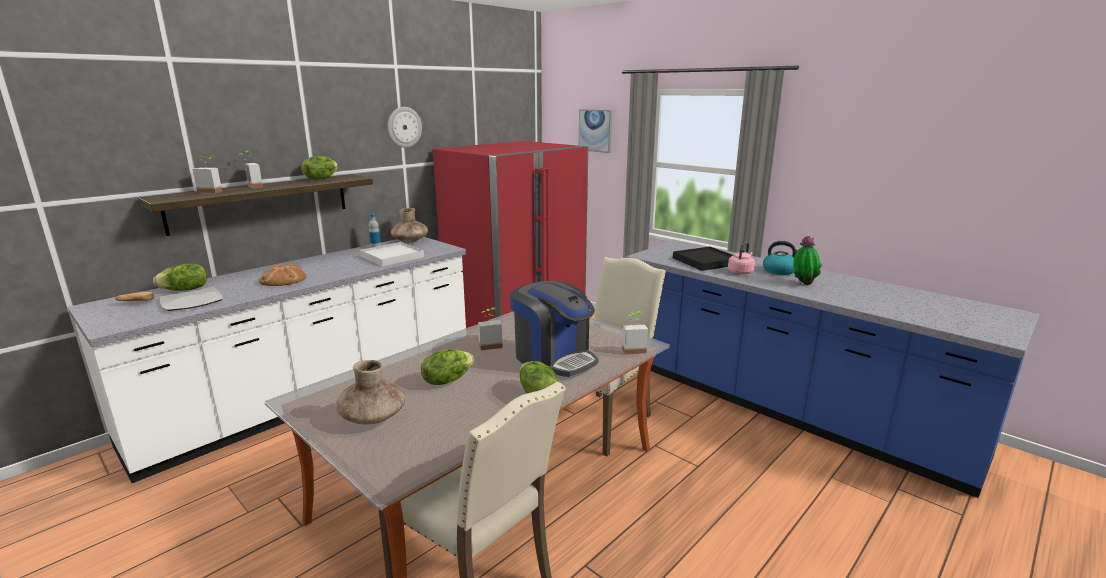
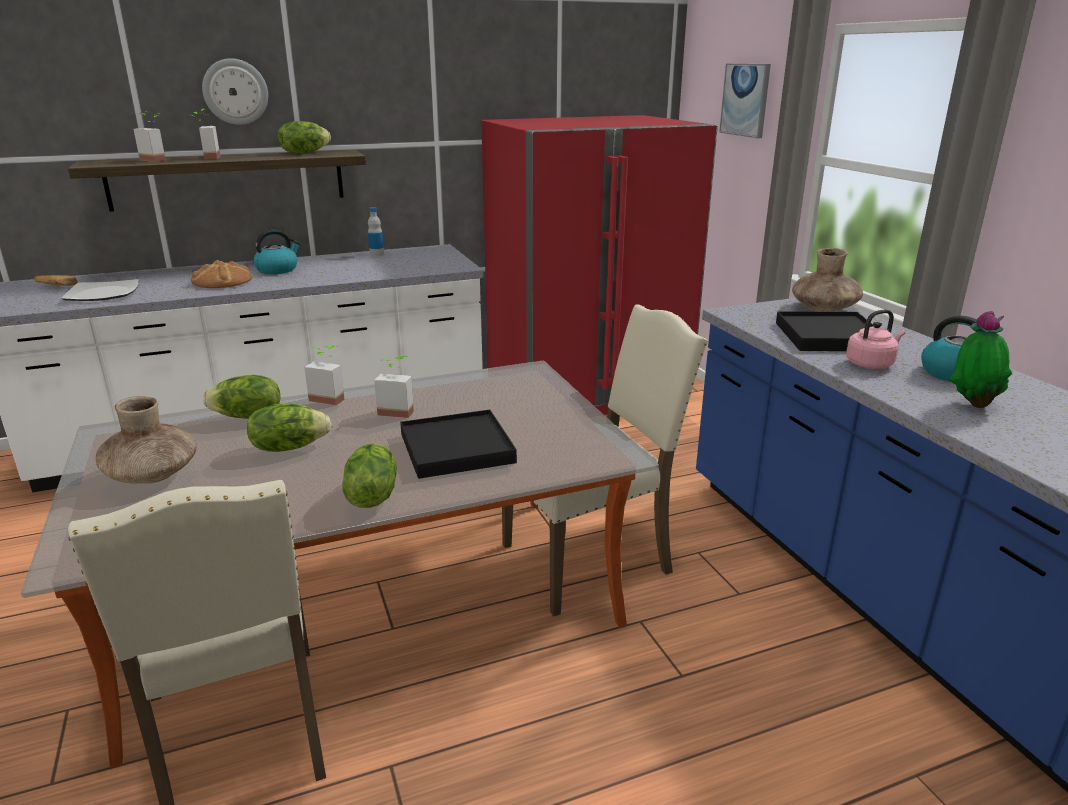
camera: 25 degrees right, 5 degrees up
lettuce [153,263,207,291] -> lettuce moved to [203,375,280,419]
white tray [360,242,424,266] -> none
wall clock [387,107,422,148] -> wall clock moved to [202,58,268,125]
brown vase [391,208,428,243] -> brown vase moved to [792,248,863,312]
coffee machine [510,281,598,377] -> black tray [400,410,517,479]
potted plant [622,311,648,354] -> potted plant moved to [304,345,344,405]
none -> kettle [253,230,301,274]

